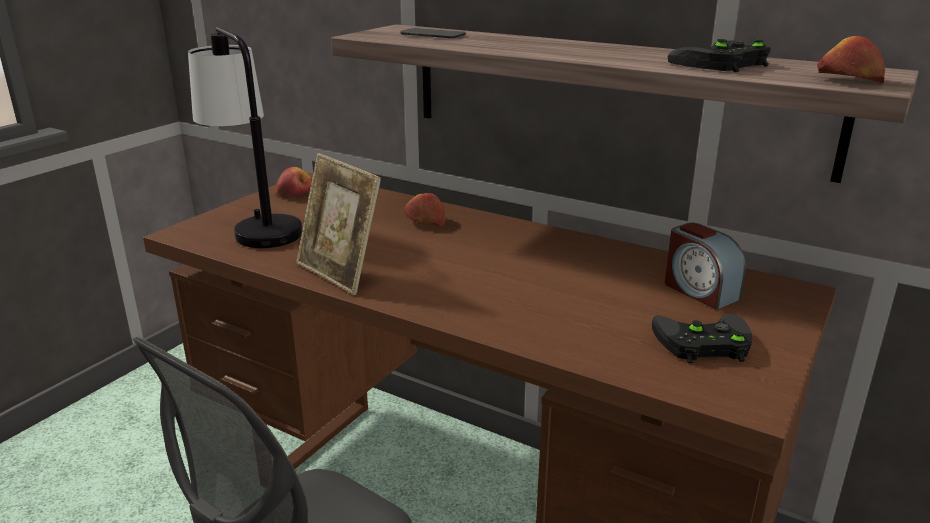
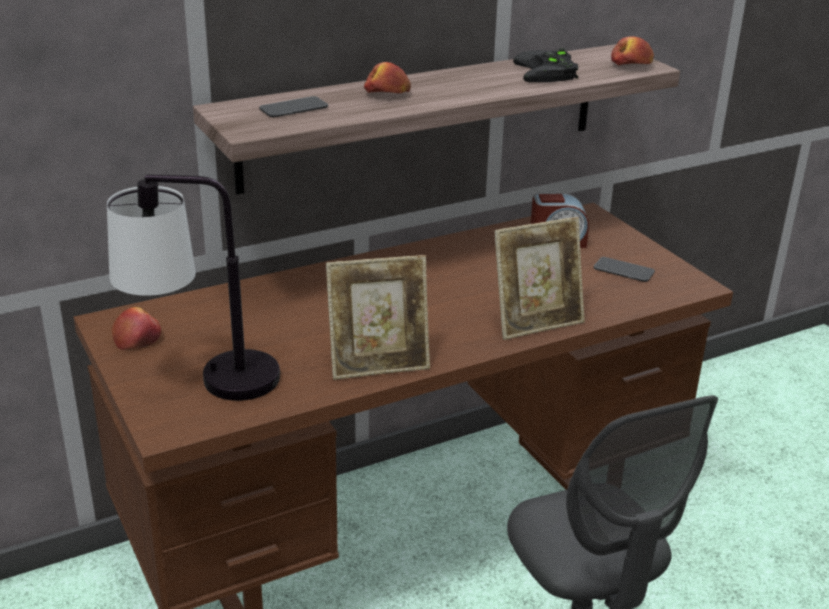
camera: 60 degrees left, 5 degrees up
apple [404,193,445,226] -> apple moved to [364,62,411,93]
black game controller [652,314,752,363] -> phone [594,257,655,282]
none -> picture frame [494,217,585,340]

